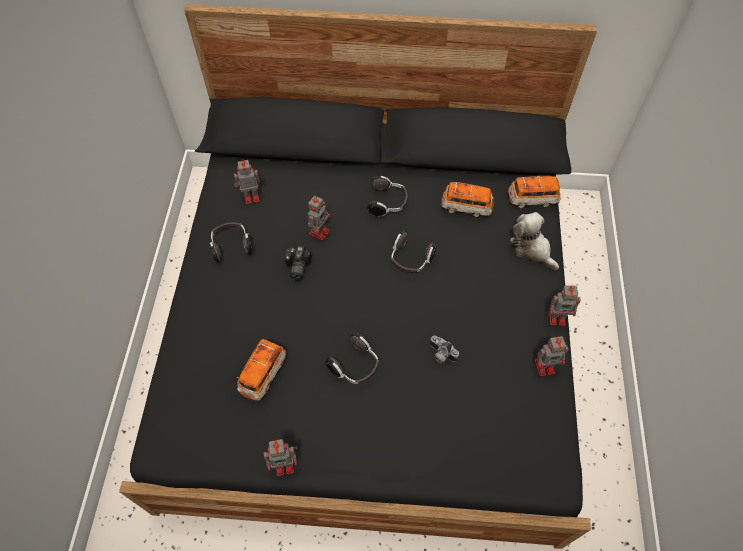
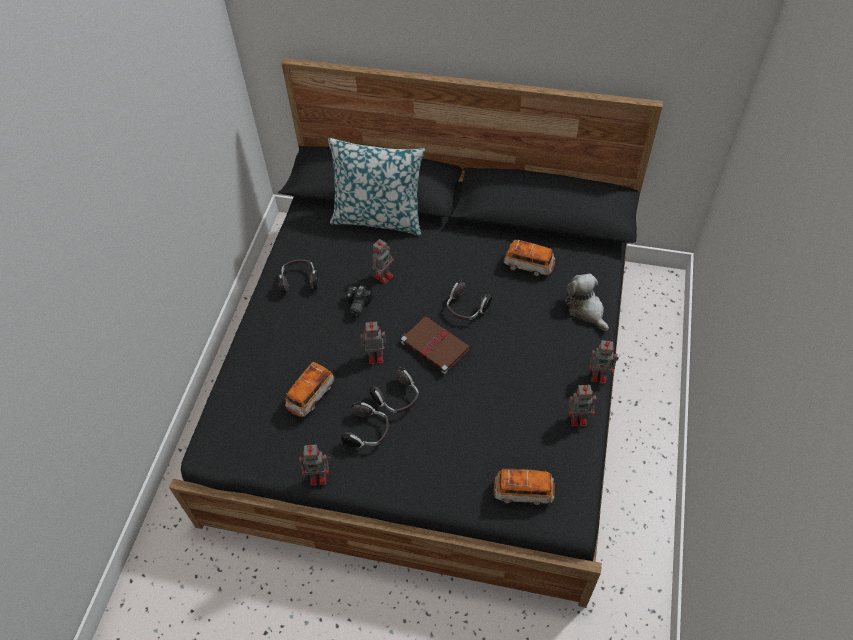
camera: 10 degrees right, 5 degrees down
toy robot [234,159,260,204] -> toy robot moved to [359,321,386,364]
headphones [367,176,408,217] -> headphones moved to [341,402,389,448]
camera [430,335,459,363] -> none
toy car [508,176,561,209] -> toy car moved to [494,469,555,505]
none -> pillow [328,138,425,236]
none -> brown book [401,316,470,374]

